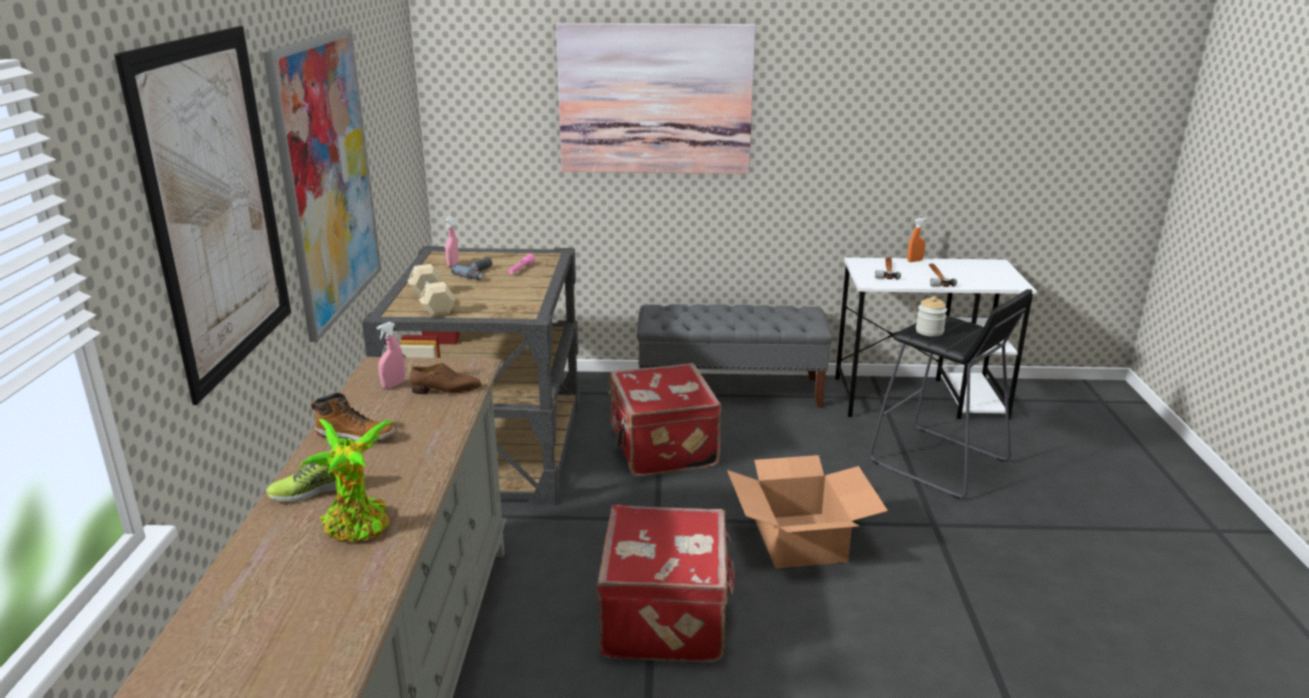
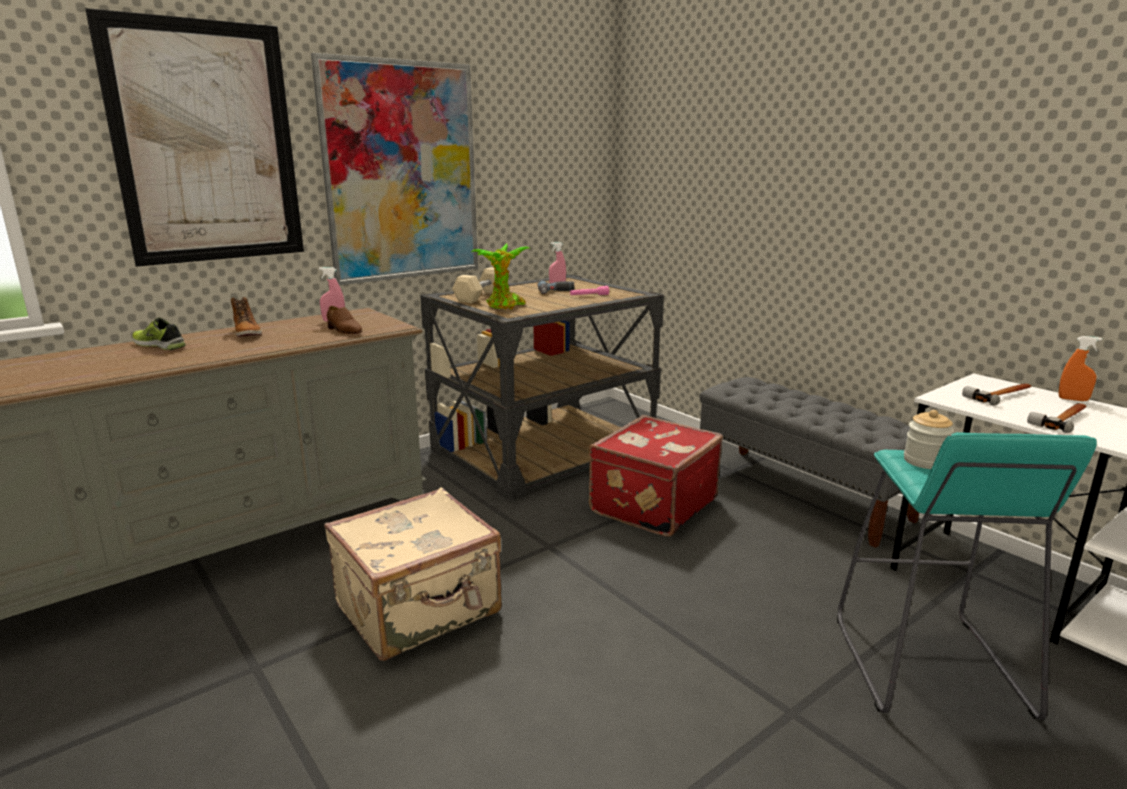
camera: 50 degrees right, 5 degrees down
potted plant [299,419,394,542] -> potted plant moved to [471,243,529,310]
picture [556,23,756,174] -> none
red suitcase [597,505,735,663] -> beige suitcase [324,487,502,661]
cardboard box [727,455,888,569] -> none
black stool [870,289,1032,499] -> turquoise stool [837,432,1097,720]

